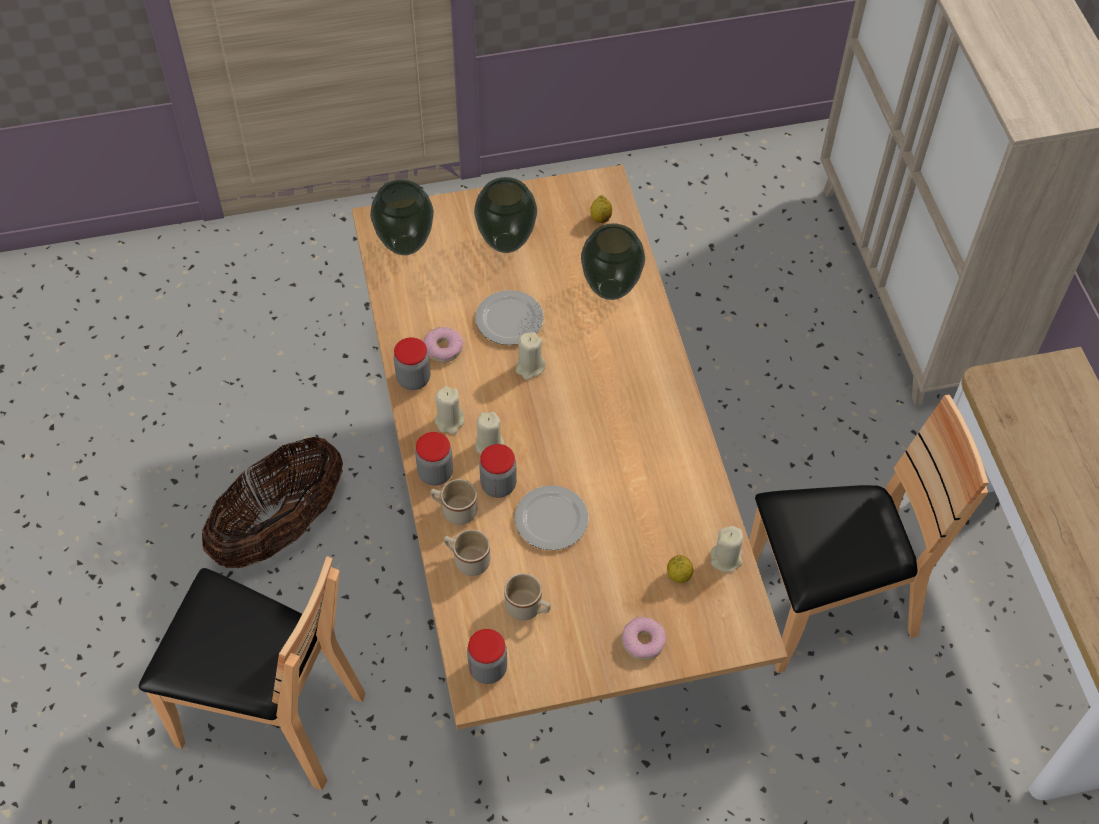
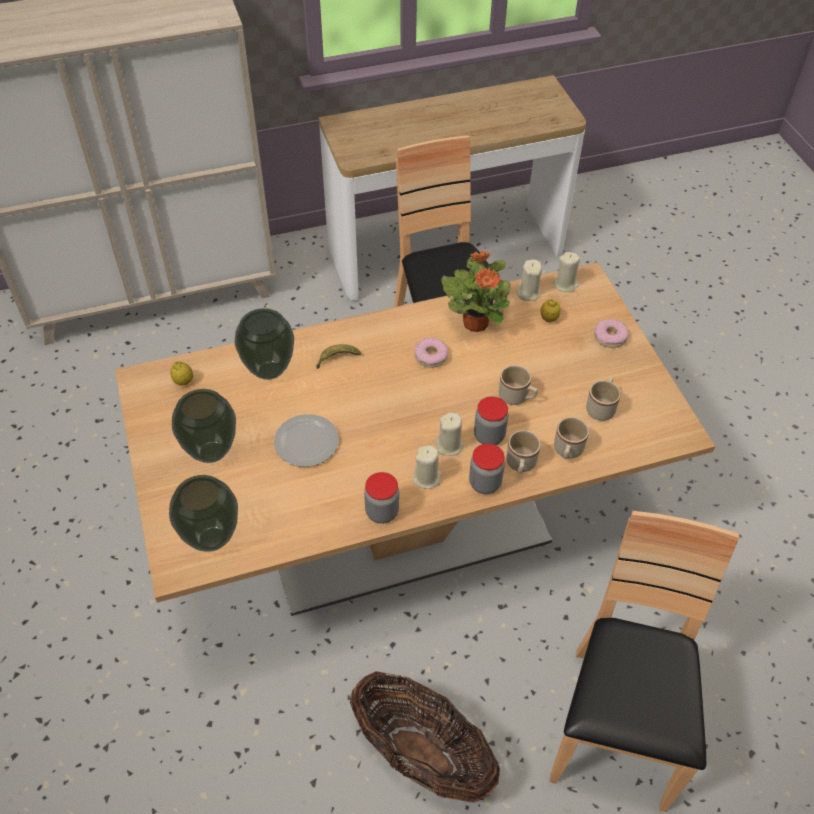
camera: 95 degrees left, 5 degrees down
donut [423,327,463,362] -> donut moved to [414,337,448,368]
jar [467,629,507,684] -> none
plate [515,485,589,550] -> beige mug [499,365,538,405]
beige candle [516,332,546,380] -> beige candle moved to [553,252,580,292]
none -> banana [316,344,361,369]
none -> potted plant [441,251,510,332]

